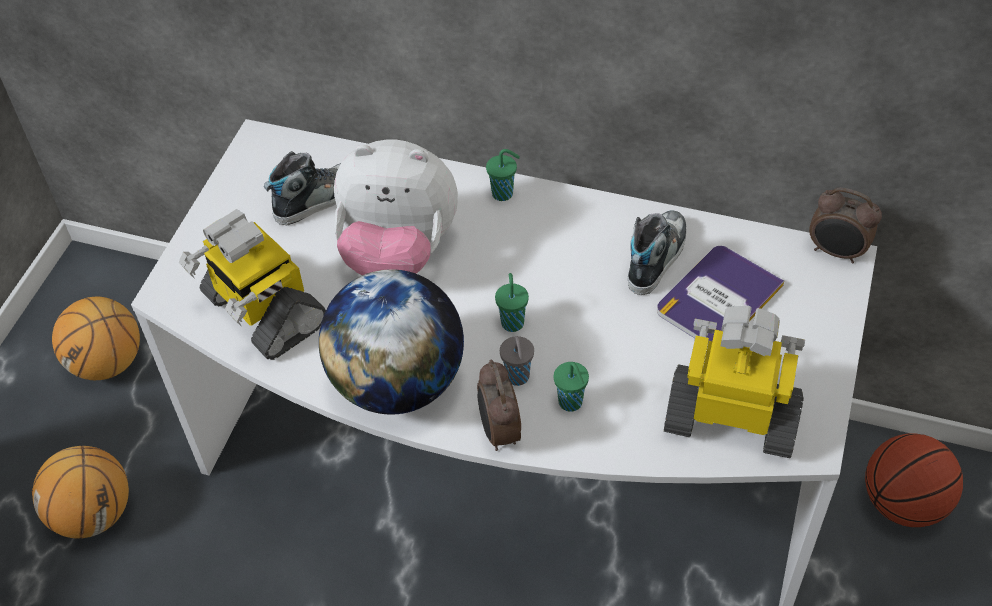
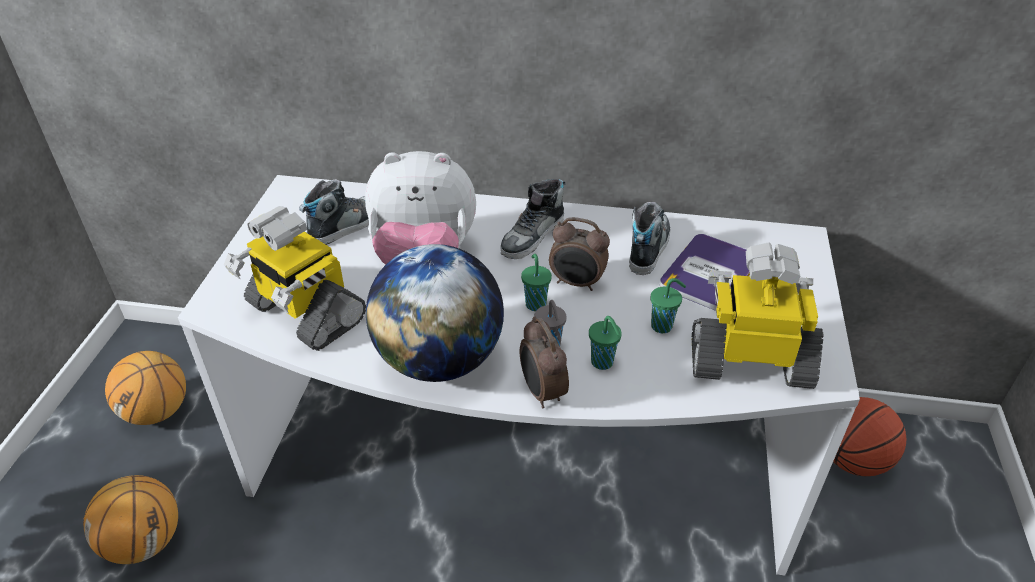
camera: 10 degrees left, 10 degrees down
green cup [486,149,520,201] -> green cup moved to [651,278,686,333]
alarm clock [809,187,882,263] -> alarm clock moved to [549,217,610,291]
none -> shoe [501,179,565,259]

